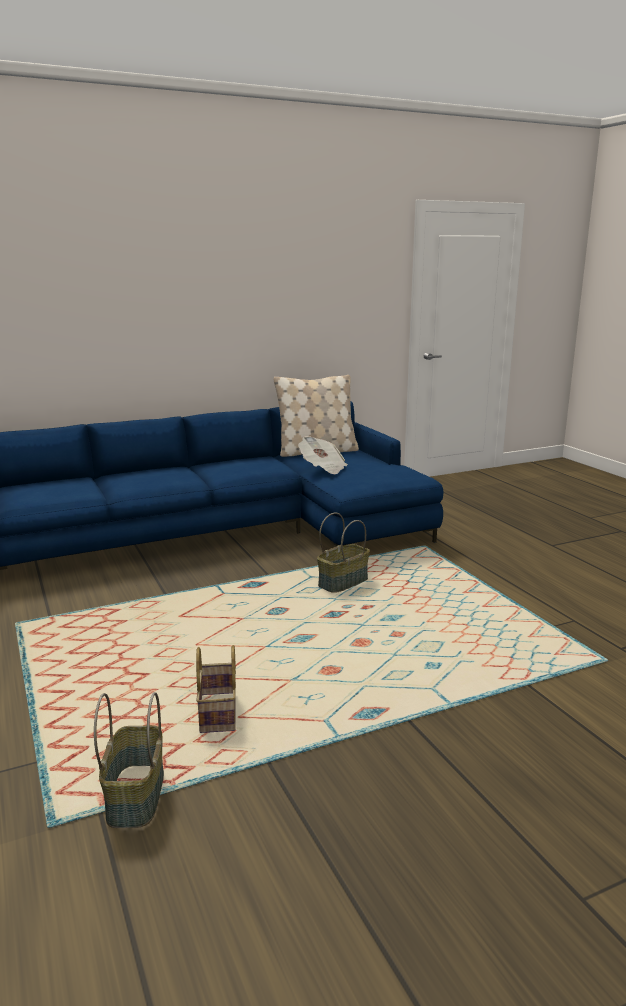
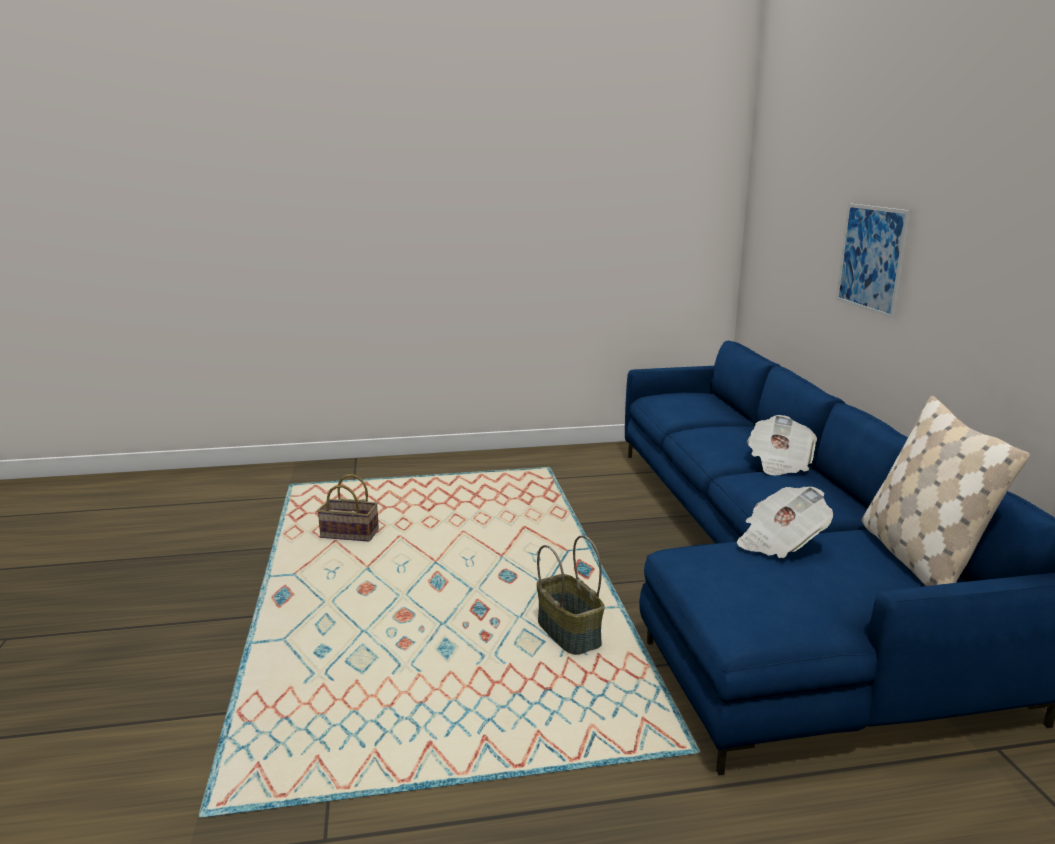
camera: 105 degrees right, 0 degrees up
basket [94,692,164,828] -> none
none -> newspaper [747,415,817,475]
none -> picture [836,203,911,319]

